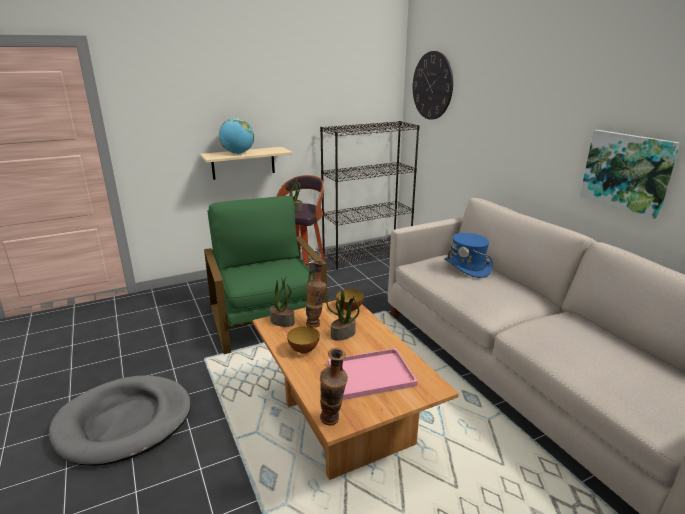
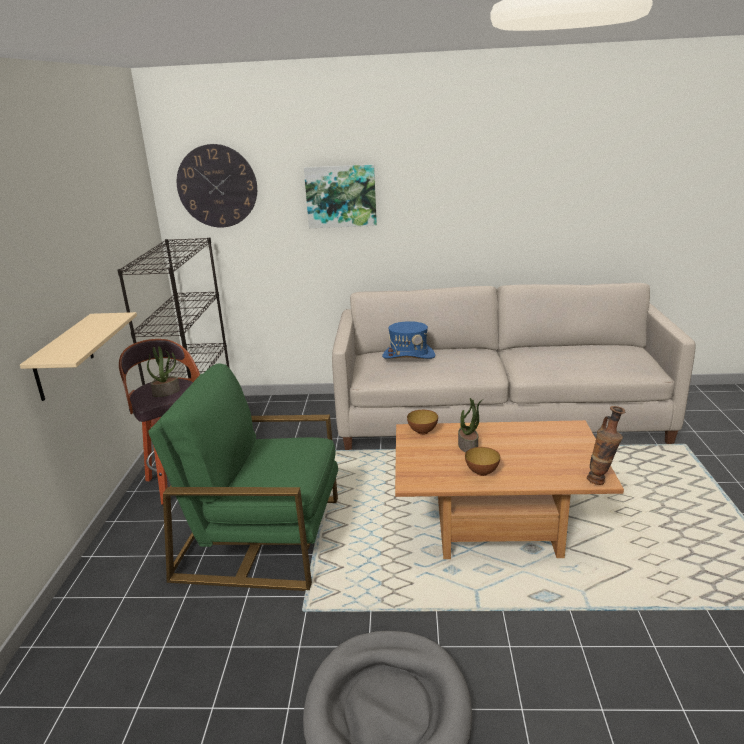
camera: 60 degrees left, 0 degrees up
globe [219,118,254,154] -> none
potted plant [270,276,295,327] -> none
vase [306,261,326,328] -> none
pink tray [328,348,418,400] -> none
picture [580,130,680,219] -> picture moved to [304,164,377,228]

